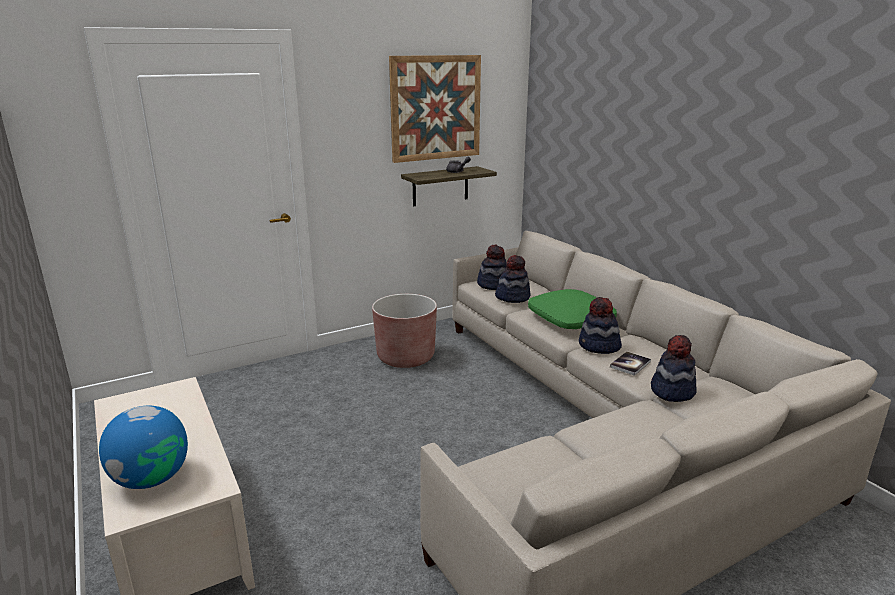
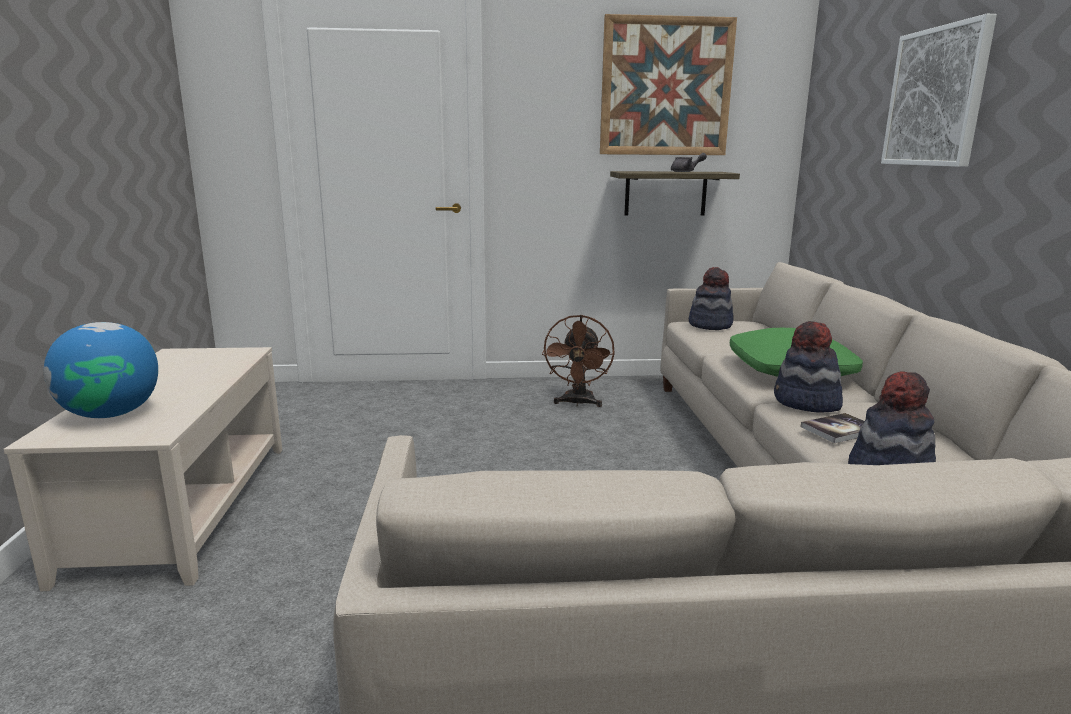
camera: 25 degrees right, 5 degrees down
brown planter [372,294,437,368] -> brown fan [542,315,614,407]
hat [495,255,531,303] -> none
none -> picture [881,14,997,167]

